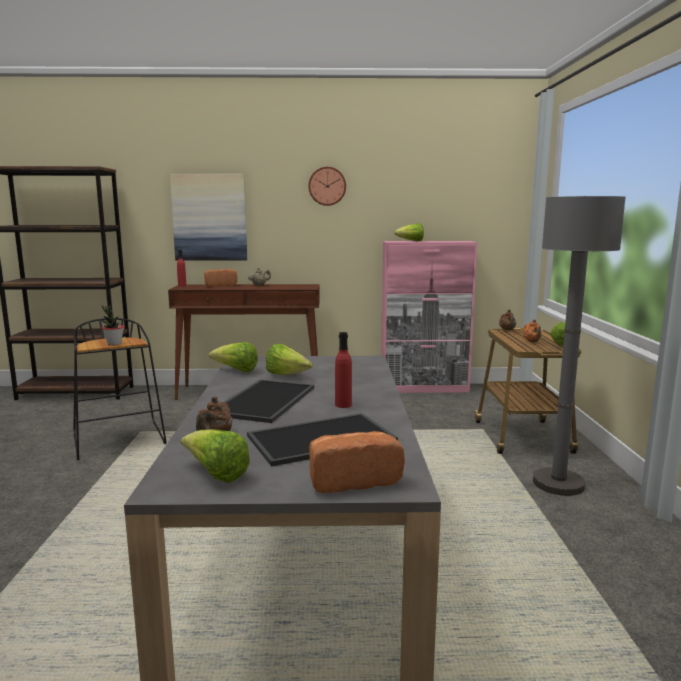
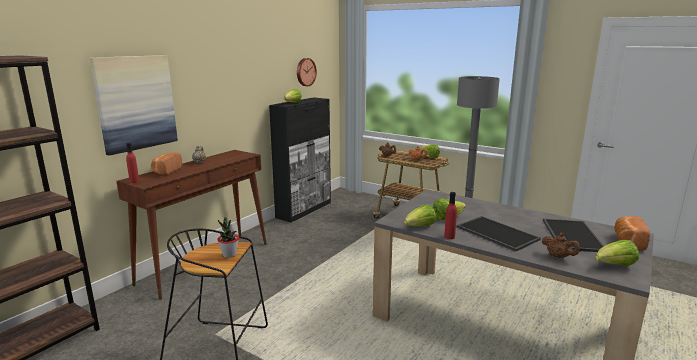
camera: 55 degrees left, 5 degrees up
wall clock [308,167,346,206] -> wall clock moved to [297,58,317,86]
red bottle [335,332,352,408] -> red bottle moved to [444,192,457,239]
pink cabinet [381,241,478,393] -> black cabinet [269,97,331,223]

